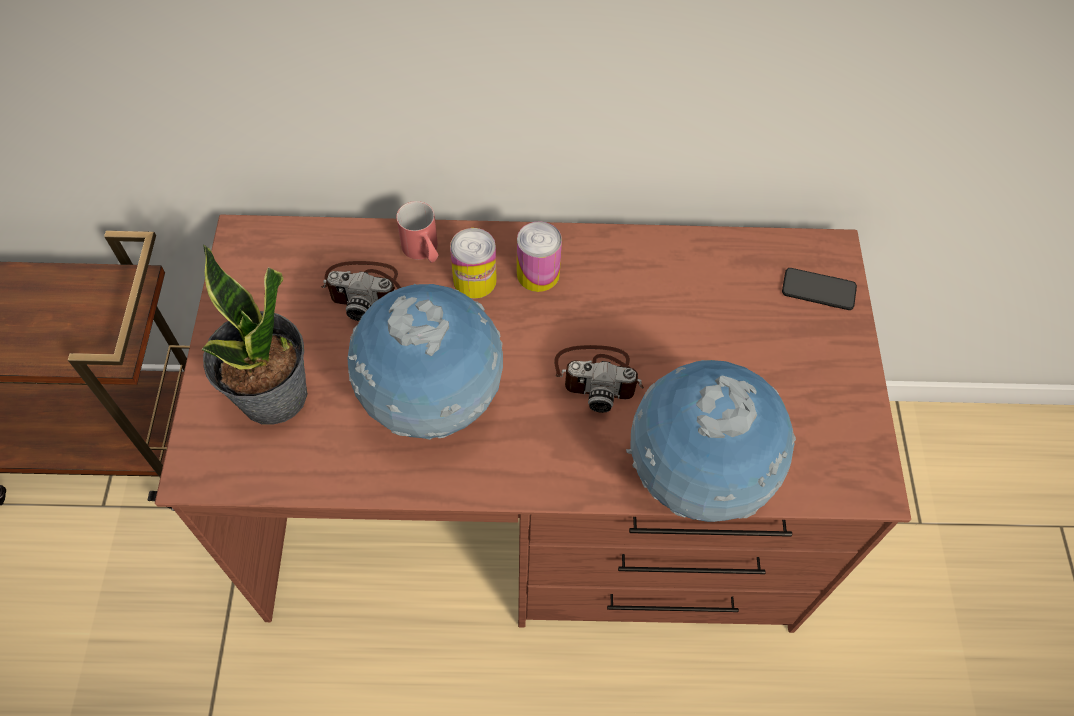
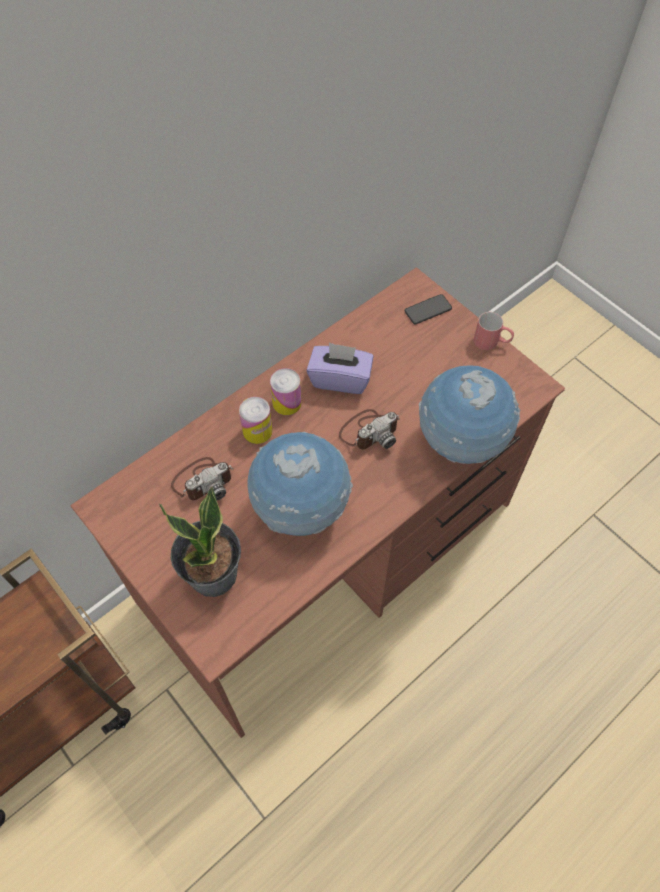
camera: 40 degrees left, 0 degrees up
red mug [396,201,438,263] -> red mug moved to [474,312,514,350]
none -> purple tissue box [307,343,374,394]

